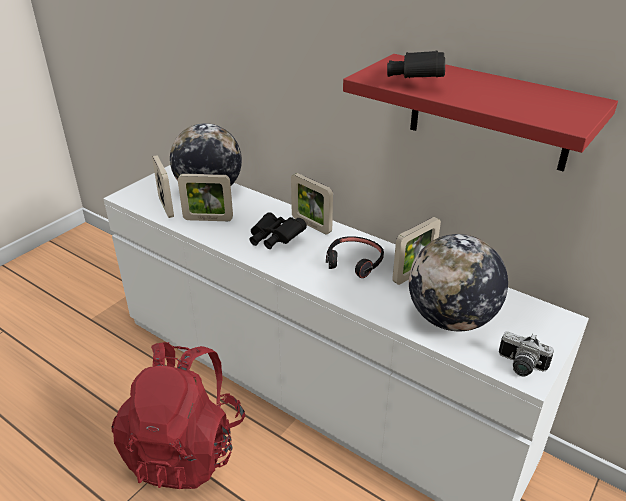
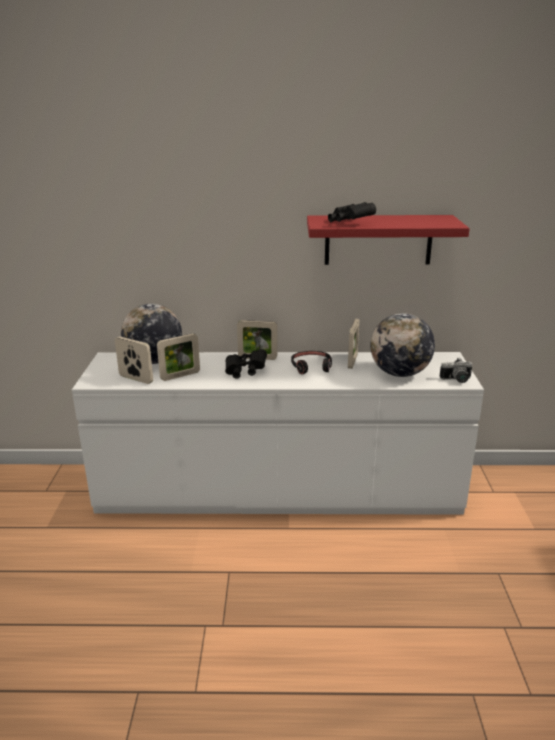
camera: 35 degrees left, 10 degrees down
red backpack [112,342,245,489] -> none

